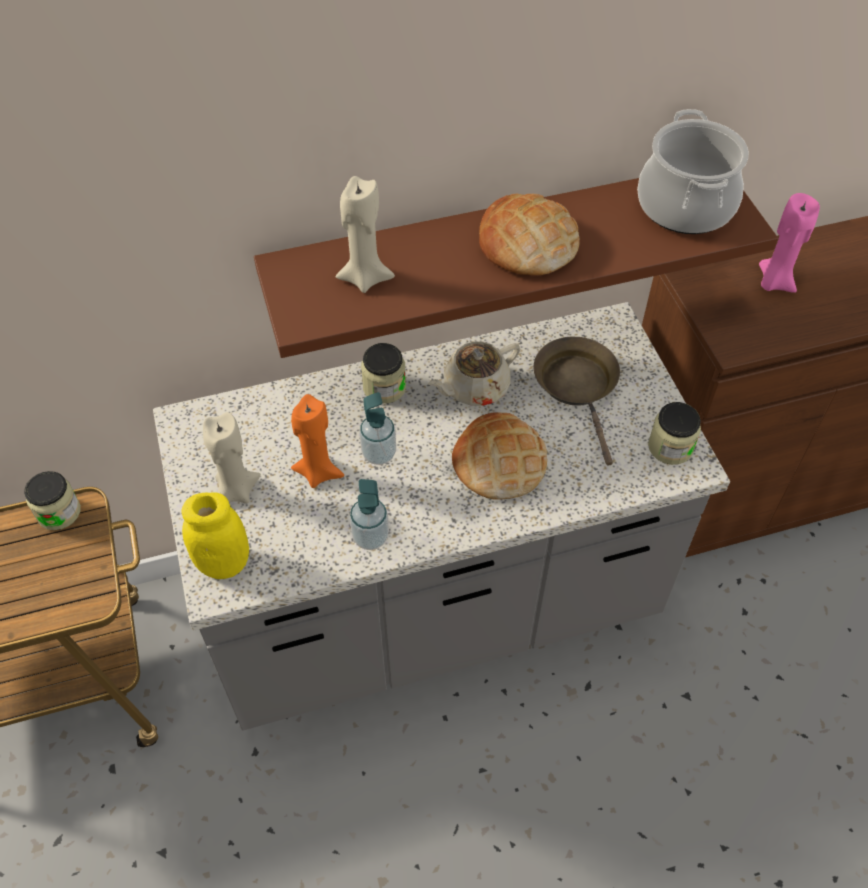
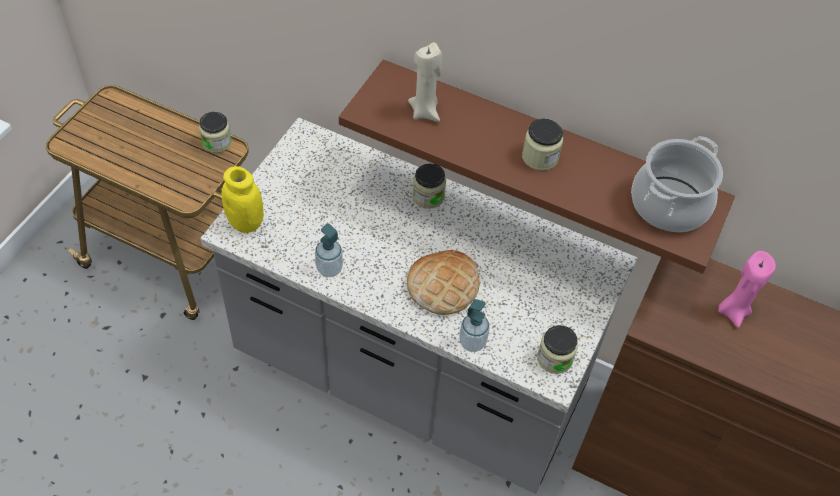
camera: 40 degrees right, 0 degrees up
beige candle [203,412,261,504] -> none
orange candle [291,394,344,488] -> none
soap dispenser [360,392,396,465] -> soap dispenser moved to [459,299,490,352]
beige teapot [428,341,520,406] -> none
bread [479,194,579,275] -> jar [522,118,563,171]
brown frying pan [533,337,620,466] -> none

